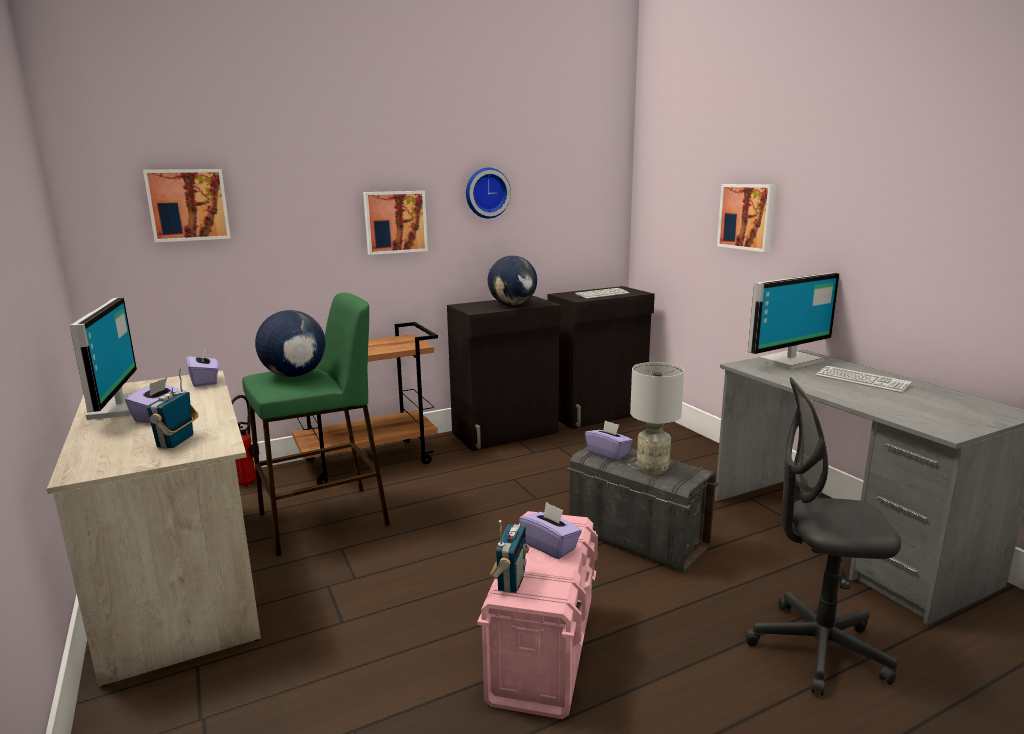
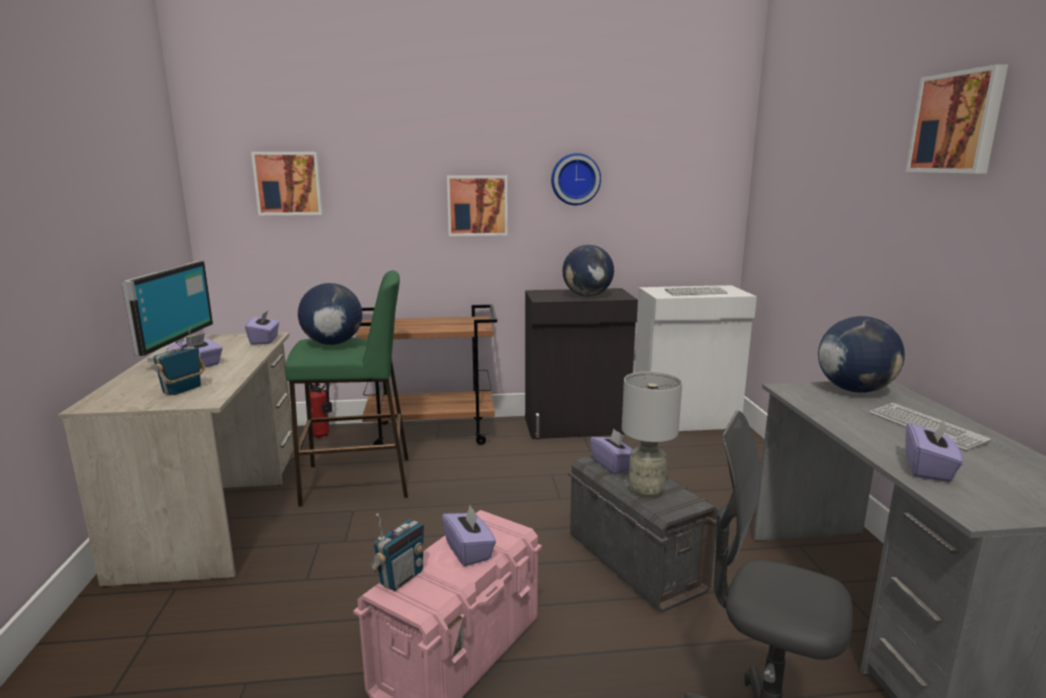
camera: 20 degrees right, 0 degrees up
black cabinet [548,286,655,429] -> white cabinet [634,285,757,431]
picture [717,184,776,252] -> picture moved to [906,64,1008,174]
monitor [748,273,839,369] -> globe [818,316,905,393]
none -> purple tissue box [905,420,963,482]

